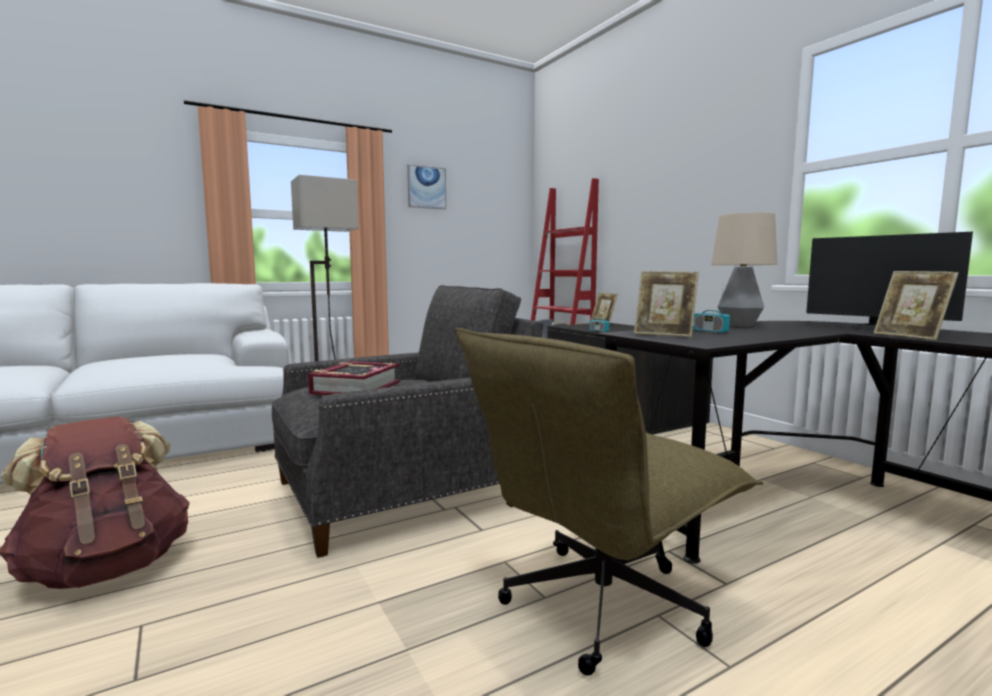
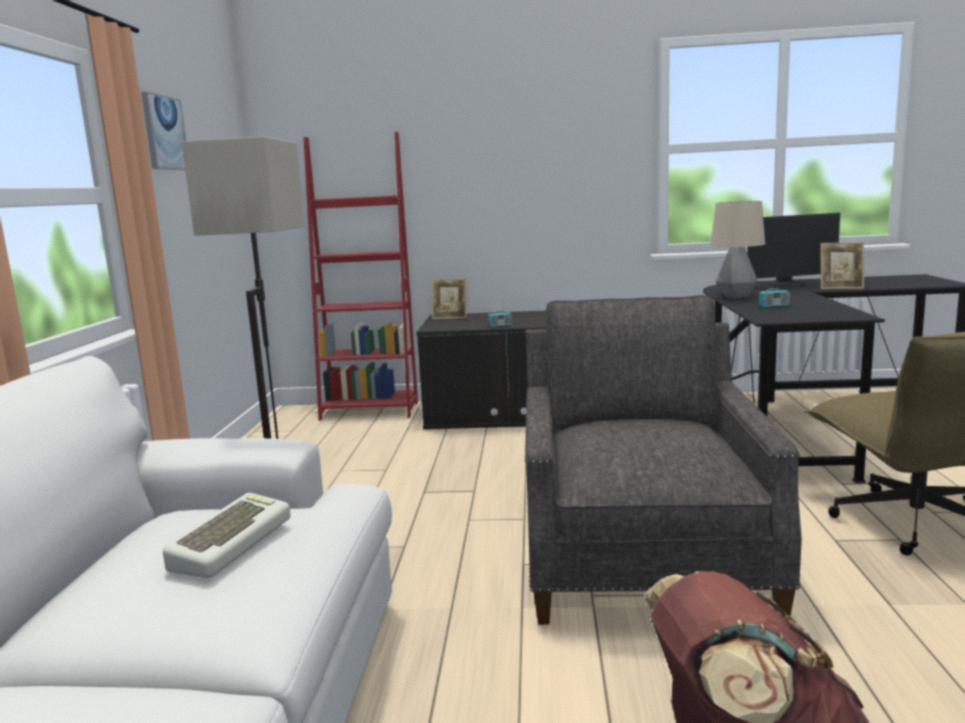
camera: 55 degrees left, 5 degrees up
book [308,361,400,395] -> none
picture frame [634,271,699,337] -> none
none -> keyboard [163,493,291,578]

